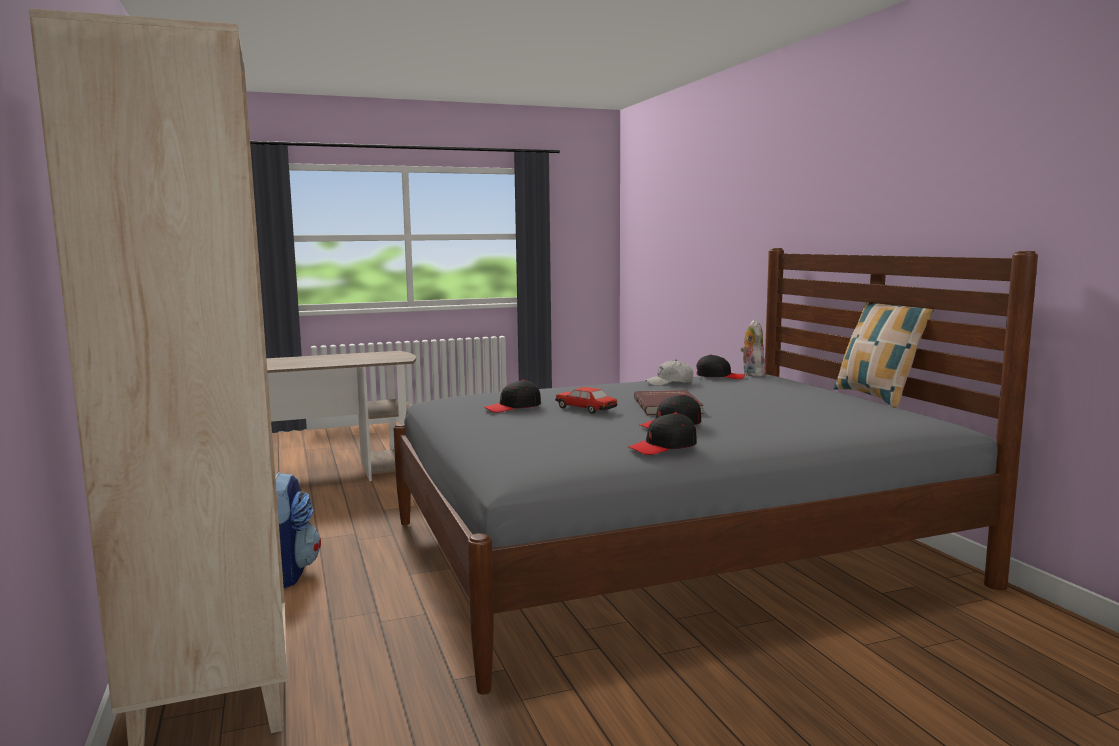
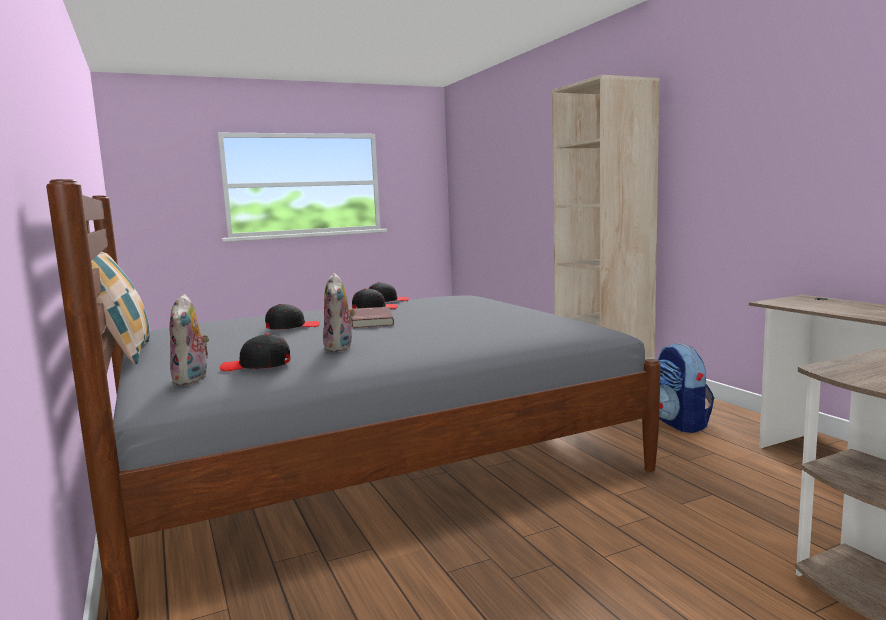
camera: 175 degrees right, 0 degrees up
black cap [484,380,541,413] -> black cap moved to [265,304,320,330]
toy car [555,387,617,414] -> none
white cap [645,360,693,386] -> plush toy [323,273,356,352]

